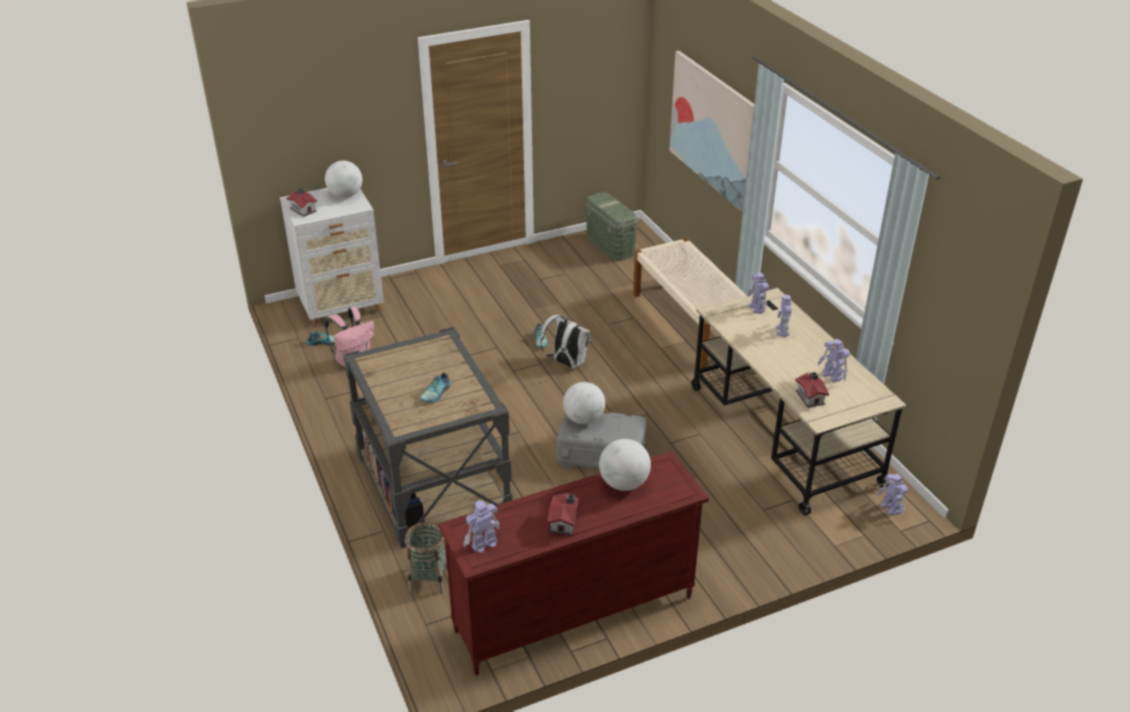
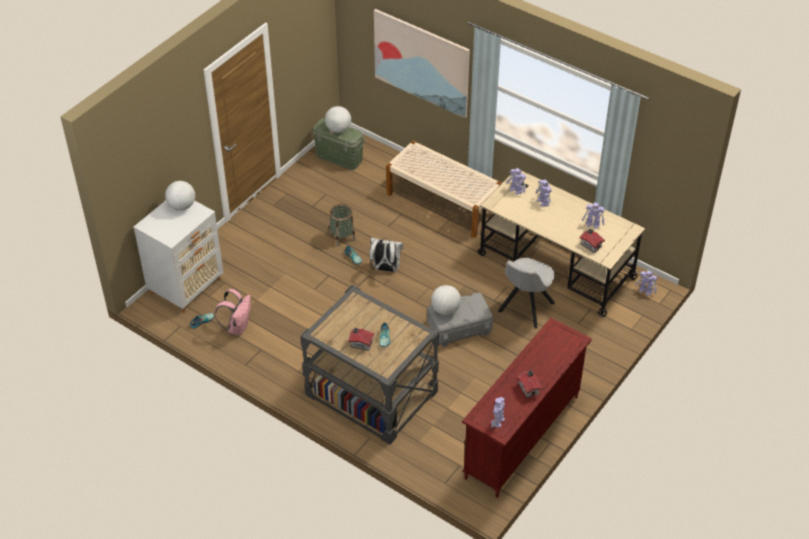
camera: 30 degrees left, 10 degrees up
toy house [287,188,317,217] -> toy house moved to [348,328,374,351]
basket [405,522,447,594] -> basket moved to [329,204,356,247]
globe [599,439,651,491] -> globe moved to [325,106,351,133]
none -> grey chair [498,258,555,329]

